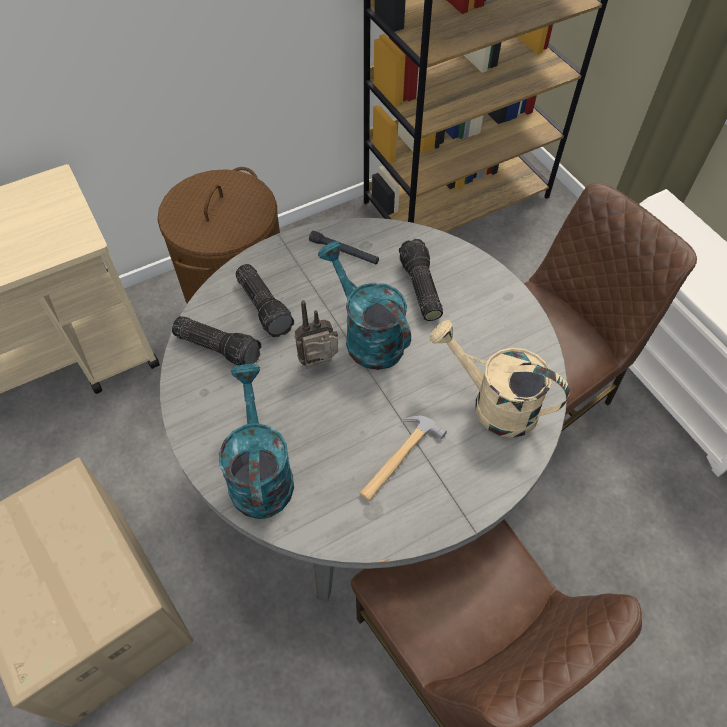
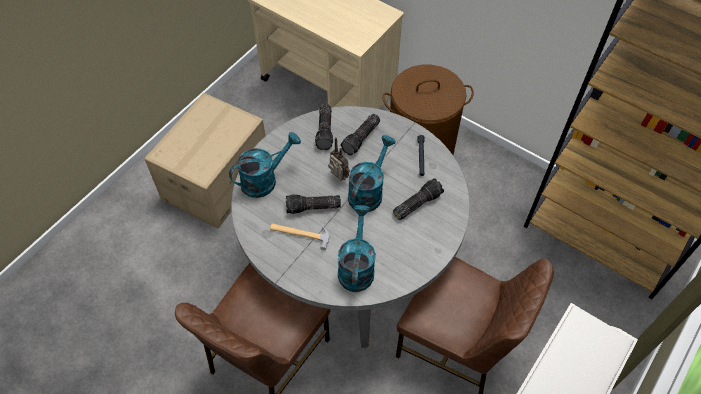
camera: 65 degrees right, 0 degrees up
beige watering can [430,320,570,438] -> turquoise watering can [338,205,376,292]
none -> flashlight [286,195,341,214]

